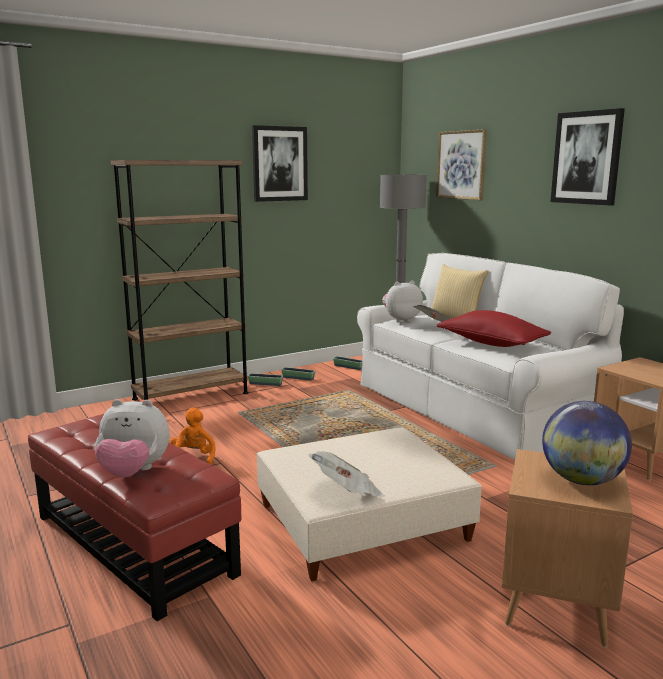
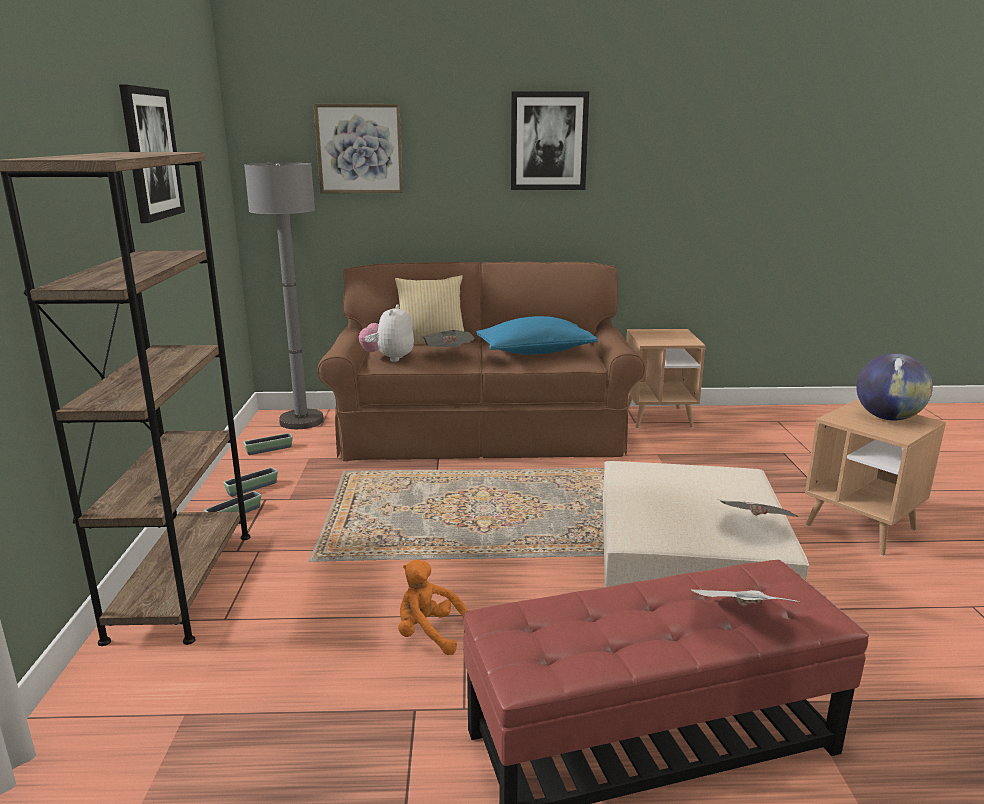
camera: 60 degrees left, 5 degrees up
plush toy [95,399,170,478] -> newspaper [691,589,802,607]
white sofa [357,253,624,460] -> brown sofa [317,262,645,461]
red pillow [437,310,551,347] -> blue pillow [476,316,598,355]

